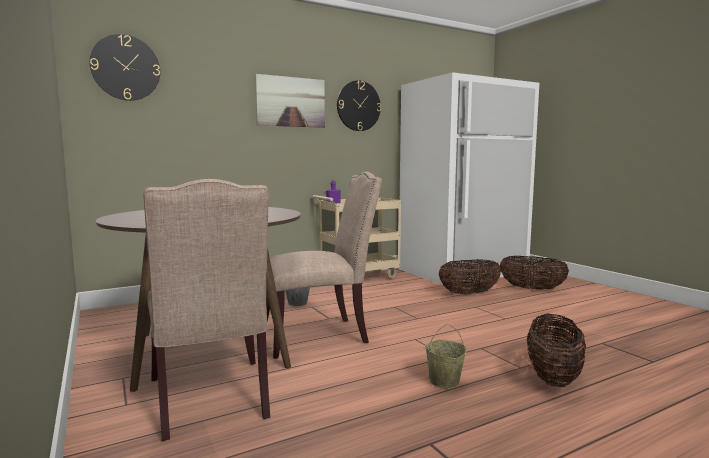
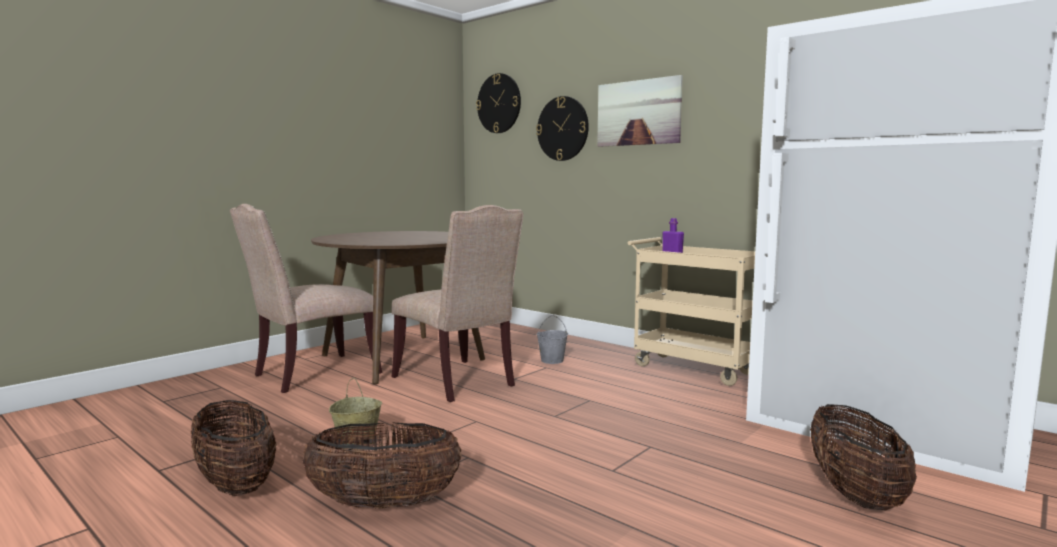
camera: 70 degrees right, 0 degrees up
wall clock [337,80,381,131] -> wall clock moved to [536,96,589,161]
basket [439,259,501,294] -> basket moved to [191,400,277,496]

